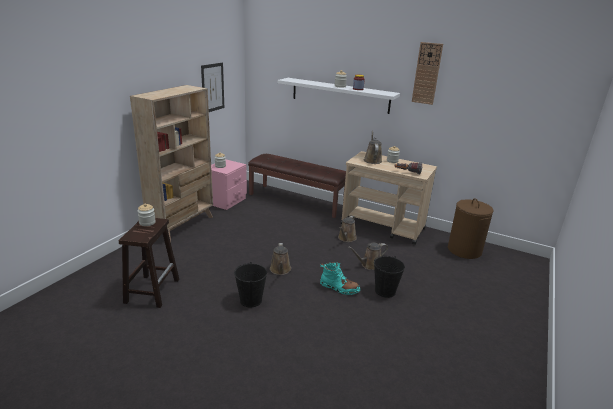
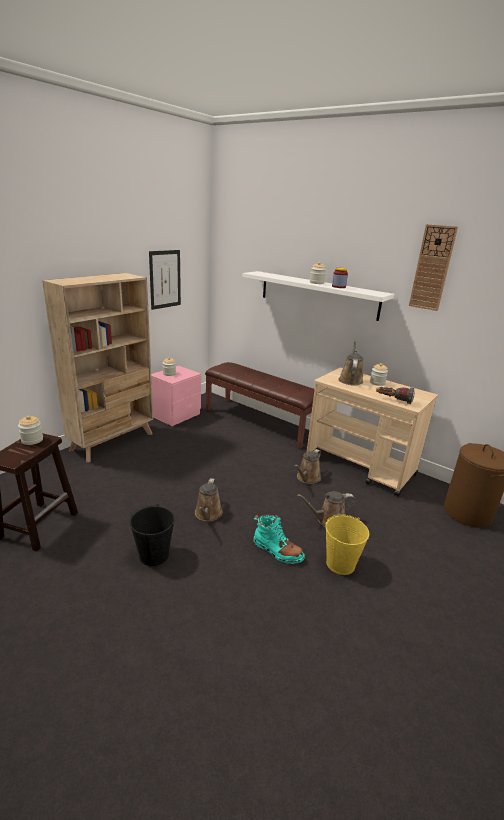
camera: 10 degrees right, 0 degrees up
black bucket [374,256,405,298] -> yellow bucket [325,514,369,575]

